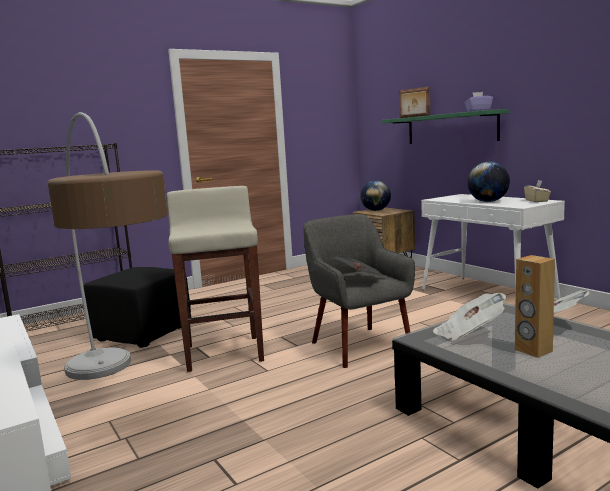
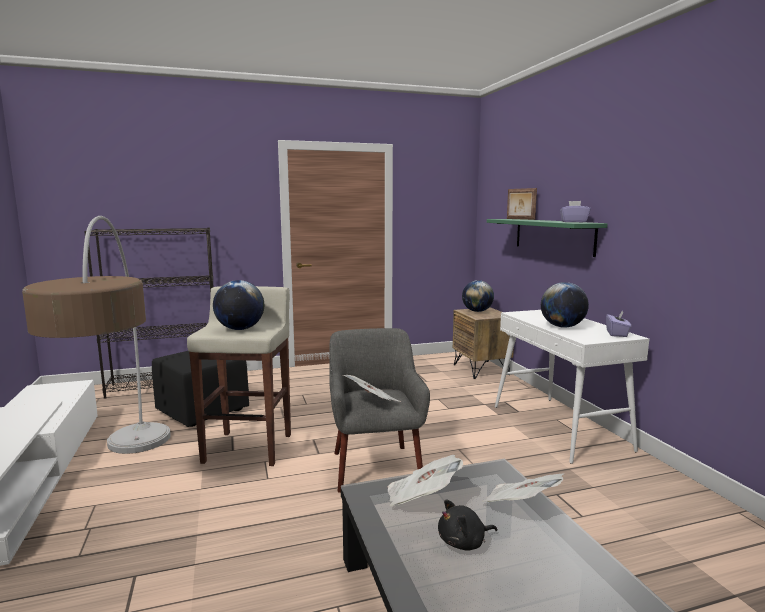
camera: 15 degrees right, 0 degrees up
brown speaker [515,255,555,358] -> black plush toy [438,500,497,550]
beige tissue box [524,180,551,202] -> purple tissue box [606,311,631,337]
none -> globe [213,280,264,330]

